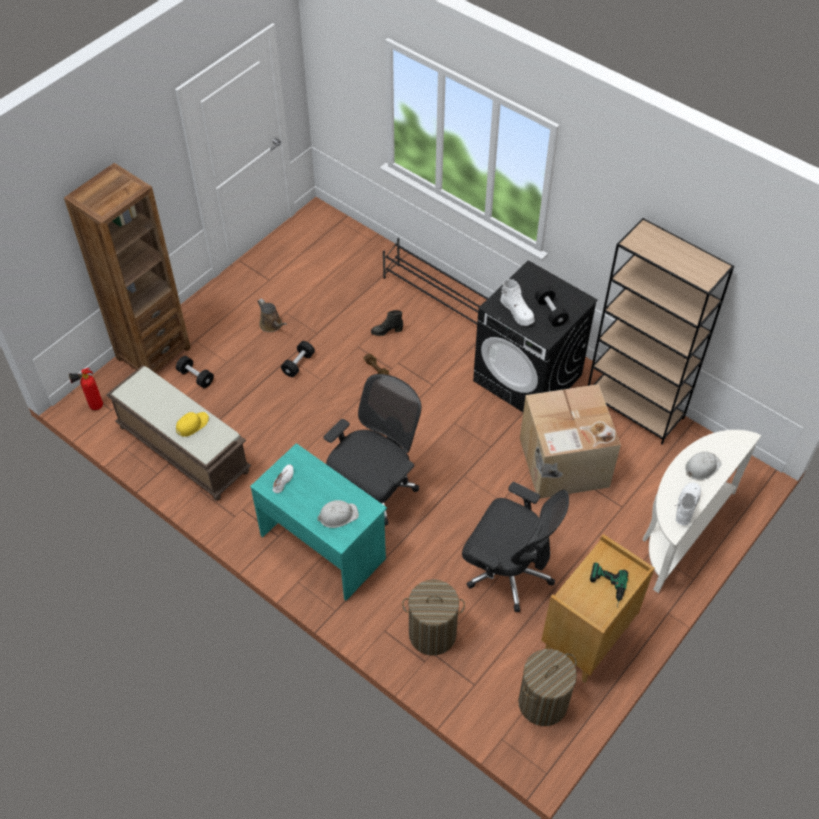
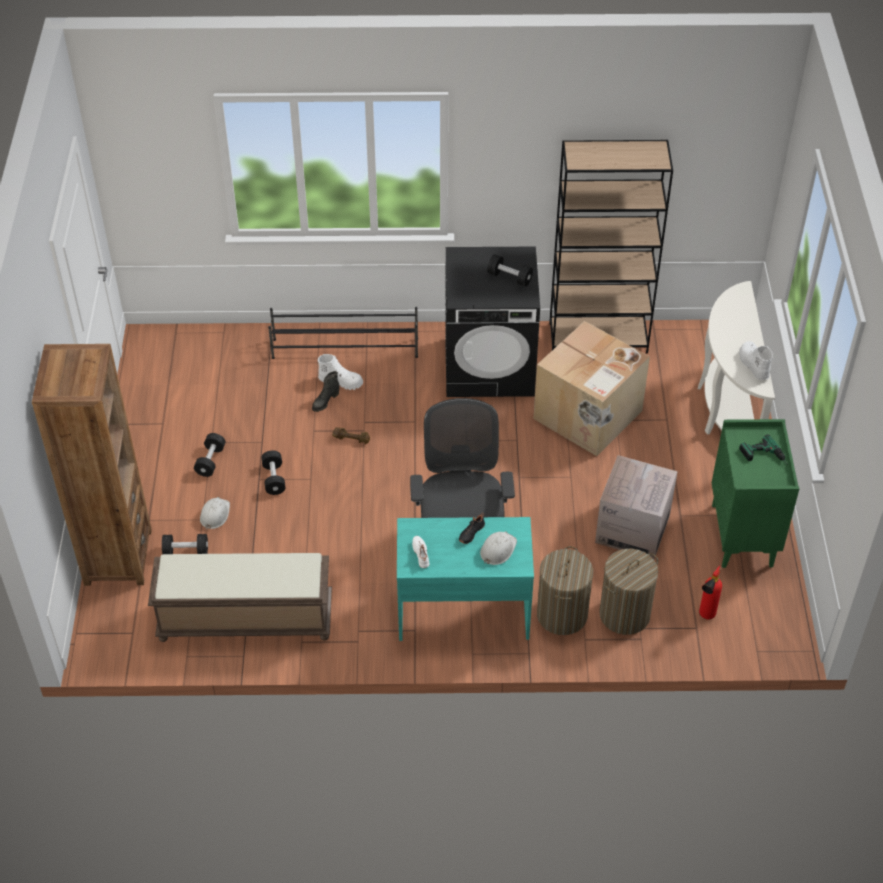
camera: 40 degrees left, 5 degrees down
fire extinguisher [69,368,103,410] -> fire extinguisher moved to [699,566,722,619]
yellow cap [176,412,209,437] -> none
brown watering can [258,299,287,332] -> black dumbbell [194,433,225,477]
office chair [462,482,569,612] -> cardboard box [595,455,678,559]
white boot [500,279,535,326] -> white boot moved to [318,354,363,390]
laundry basket [518,649,577,726] -> laundry basket moved to [537,546,593,635]
brown cabinet [541,534,655,683] -> green cabinet [712,419,799,568]
white hard hat [685,452,722,480] -> white hard hat moved to [200,497,230,529]
none -> black shoe [459,513,485,544]

